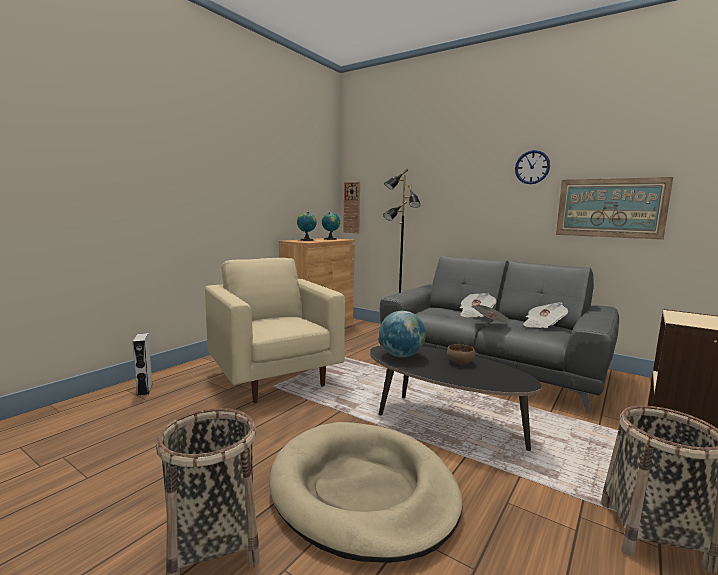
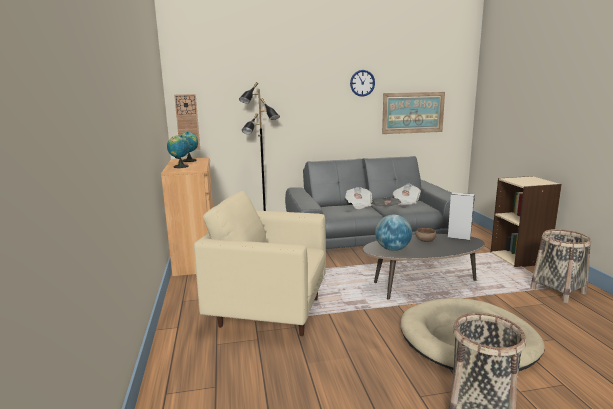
camera: 45 degrees left, 5 degrees up
grey speaker [133,333,152,396] -> grey speaker moved to [447,192,475,240]

